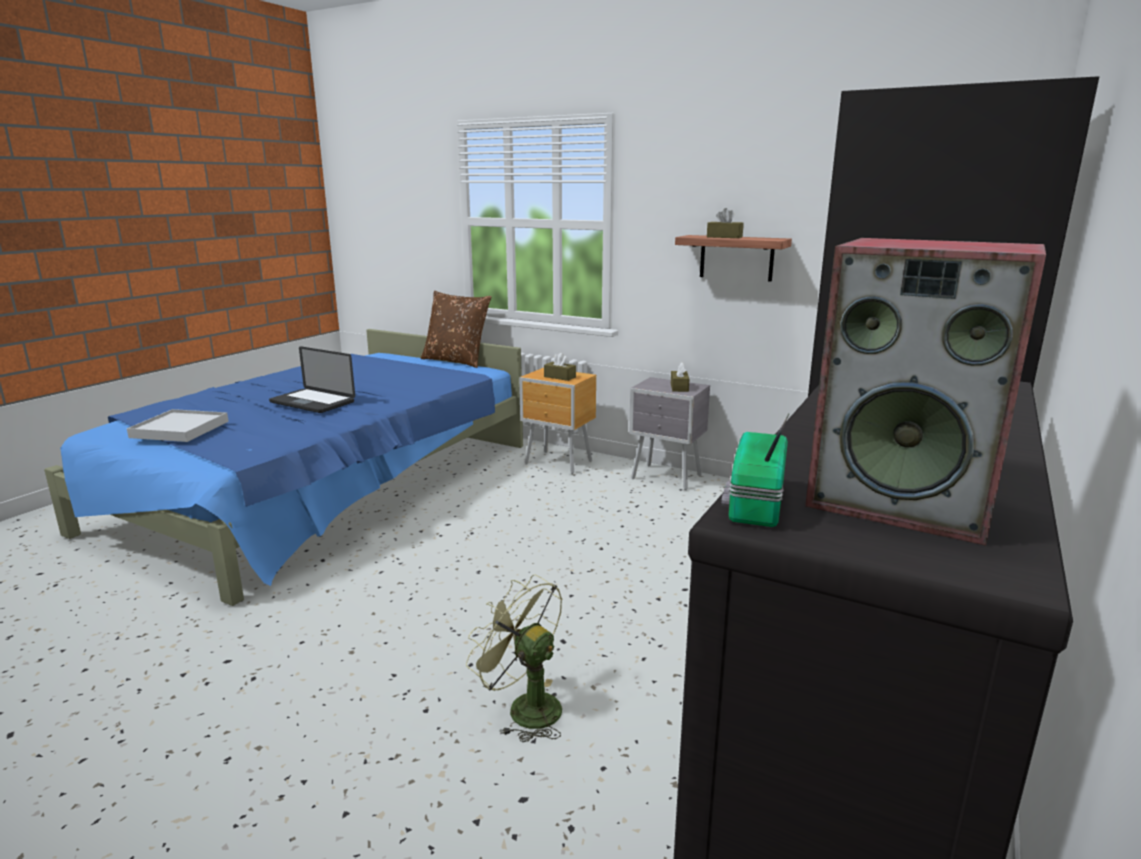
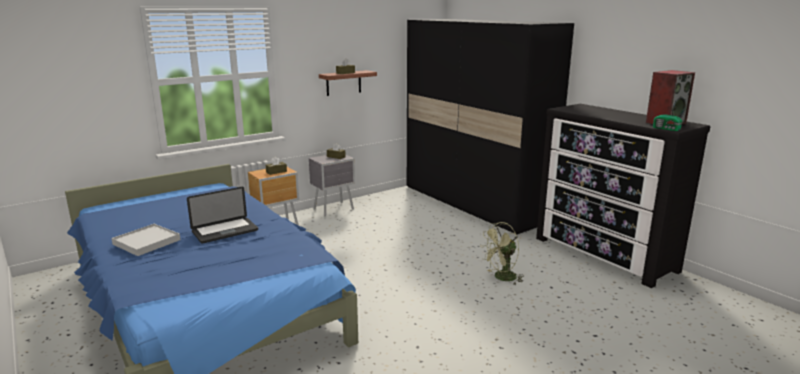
camera: 65 degrees left, 0 degrees up
white tray [127,409,229,442] -> white tray moved to [111,224,181,256]
brown pillow [421,291,491,368] -> none

